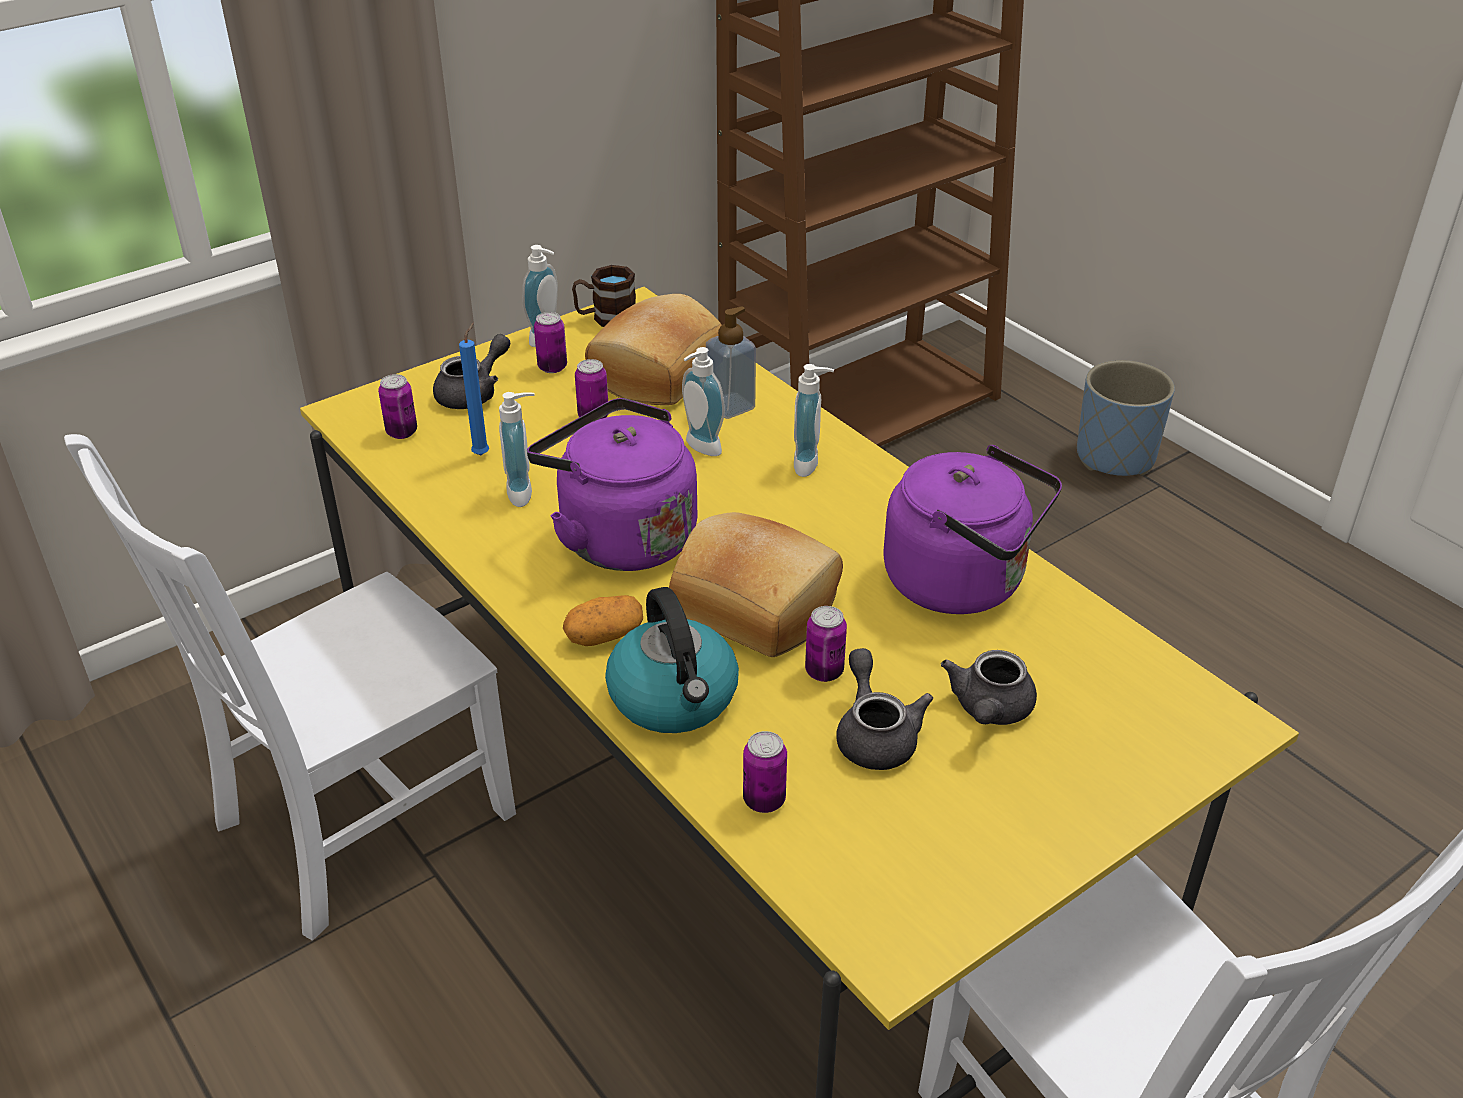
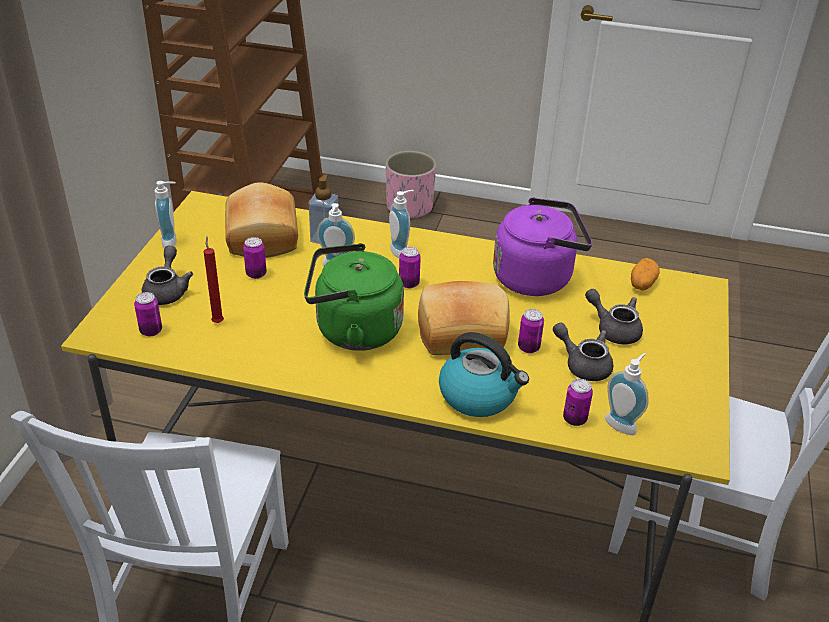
camera: 40 degrees left, 0 degrees up
blue candle [459,323,489,455] -> red candle [204,236,224,323]
soap dispenser [499,392,534,507] -> soap dispenser moved to [605,353,649,435]
purple kettle [527,398,697,571] -> green kettle [304,243,404,351]
can [534,312,567,373] -> can moved to [399,247,421,288]
potato [563,595,643,646] -> potato moved to [631,258,660,290]
brown mug [572,265,636,327] -> none
grey teapot [941,650,1037,725] -> grey teapot turned 150 degrees clockwise [585,289,643,345]
blue planter [1077,360,1175,476] -> pink planter [386,151,436,218]

